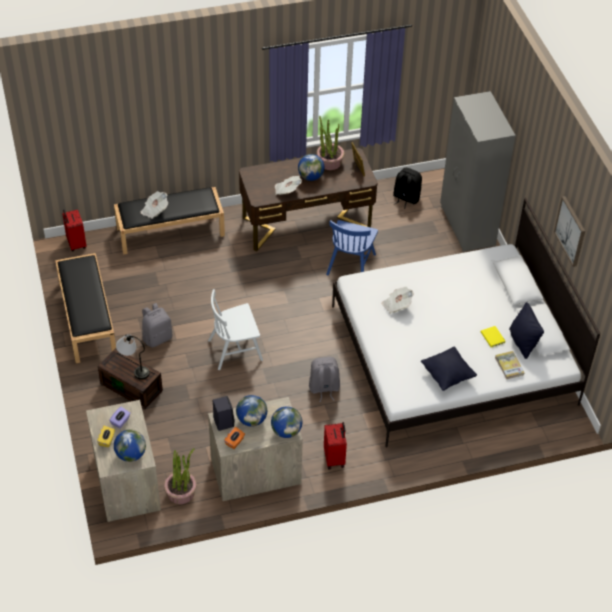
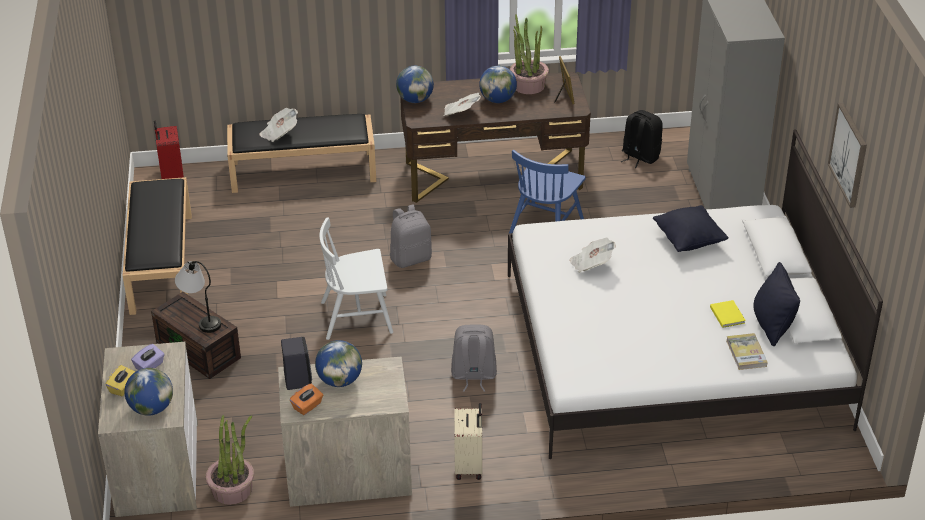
camera: 10 degrees right, 10 degrees down
grey backpack [142,303,172,348] -> grey backpack moved to [390,205,432,268]
globe [271,406,302,438] -> globe moved to [396,66,434,103]
red suitcase [324,422,347,469] -> beige suitcase [454,403,482,480]
black pillow [421,346,477,391] -> black pillow moved to [653,205,728,252]

